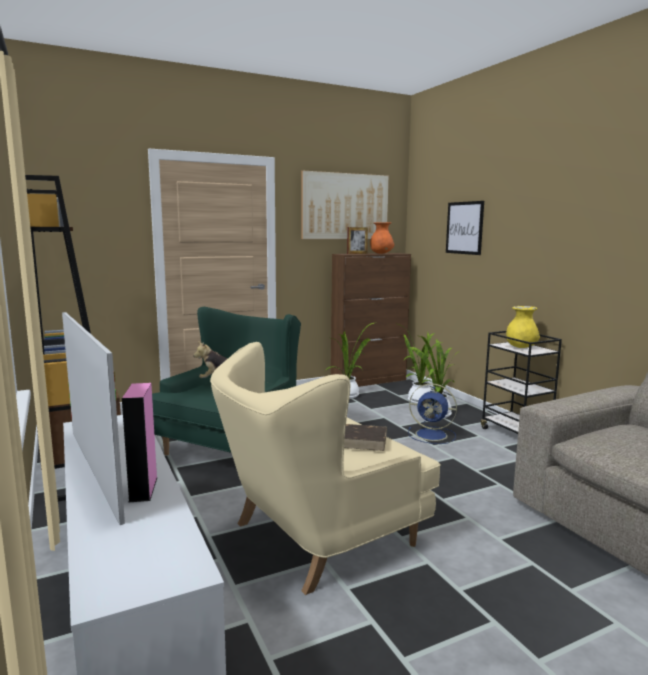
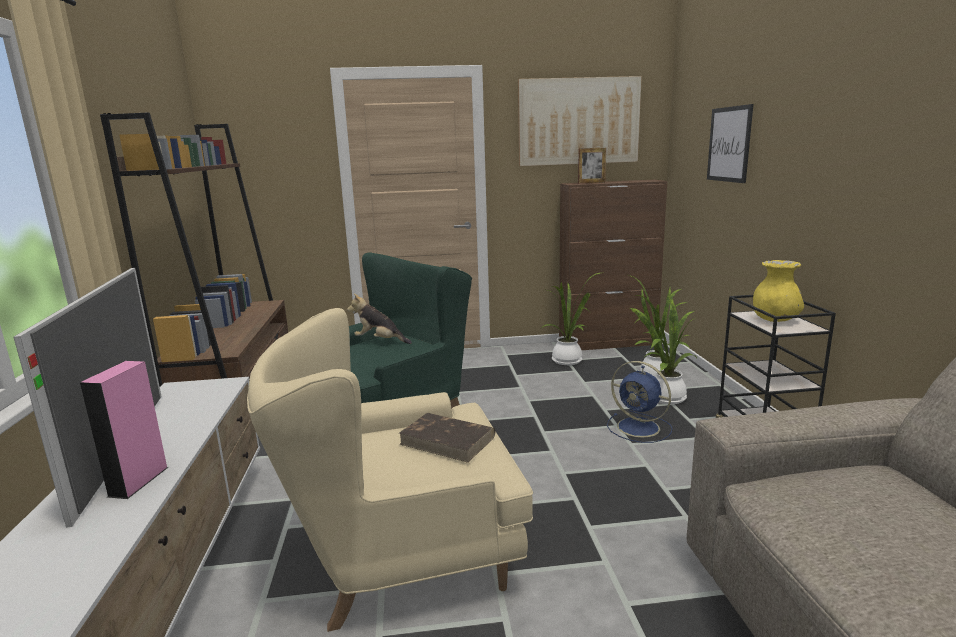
camera: 20 degrees right, 5 degrees up
orange vase [370,222,394,254] -> none

